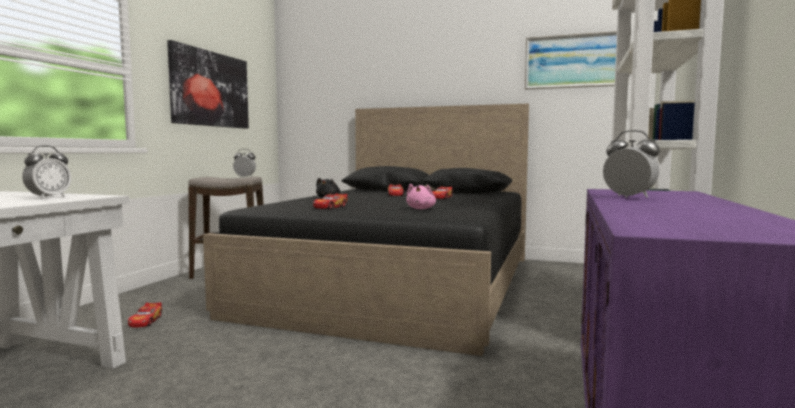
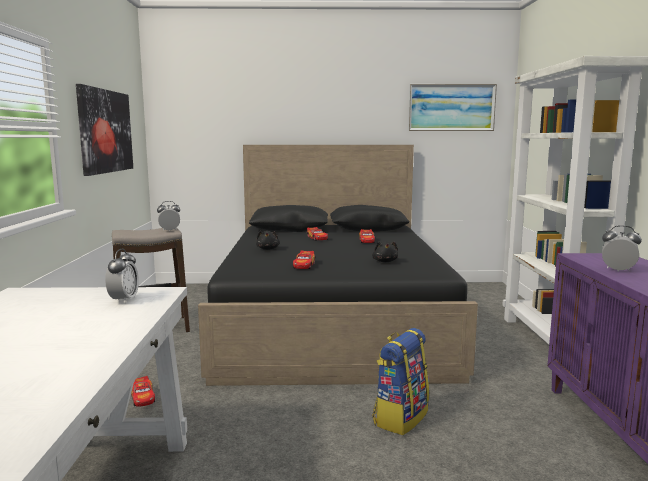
camera: 20 degrees left, 5 degrees up
pink plush toy [406,184,436,209] -> black plush toy [372,241,398,262]
none -> backpack [372,328,429,435]

